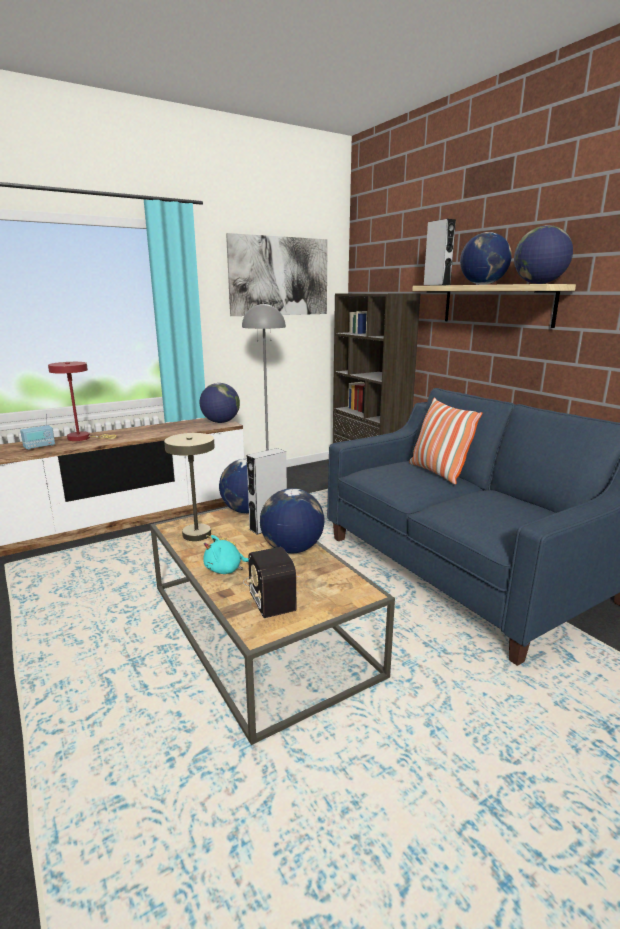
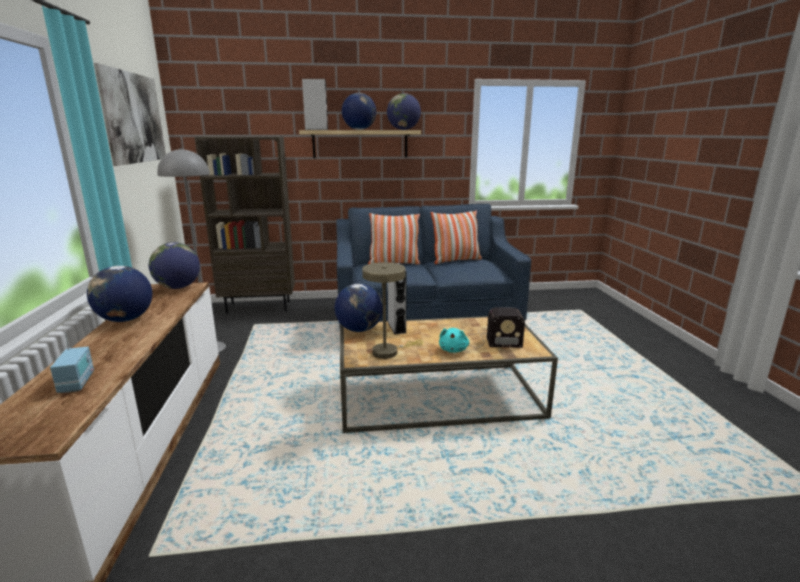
camera: 65 degrees left, 0 degrees up
red table lamp [48,362,116,441] -> none
globe [260,488,324,553] -> globe moved to [87,266,152,322]
none -> pillow [431,210,482,264]

